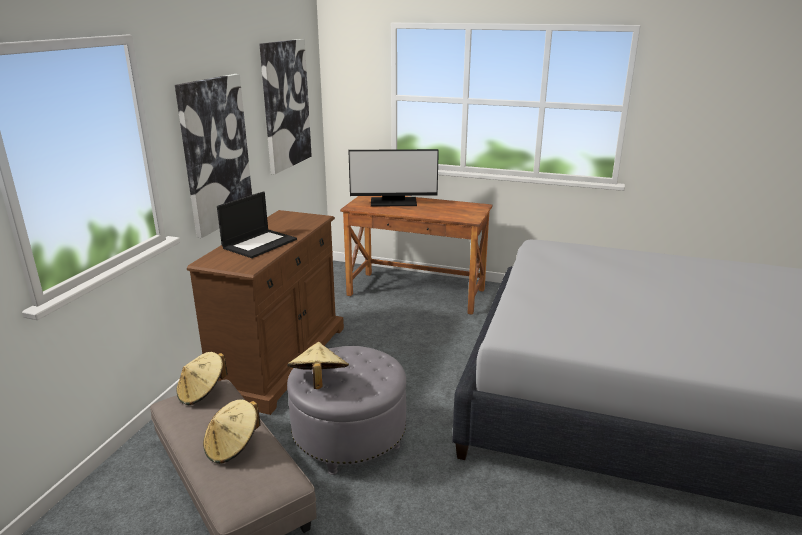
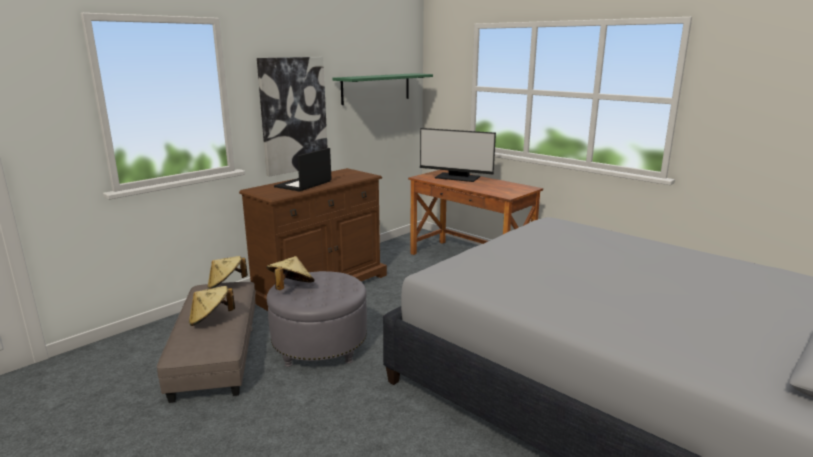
camera: 25 degrees right, 5 degrees down
laptop [217,192,297,258] -> laptop turned 150 degrees clockwise [274,148,332,192]
picture [259,39,312,174] -> green shelf [333,73,433,105]

